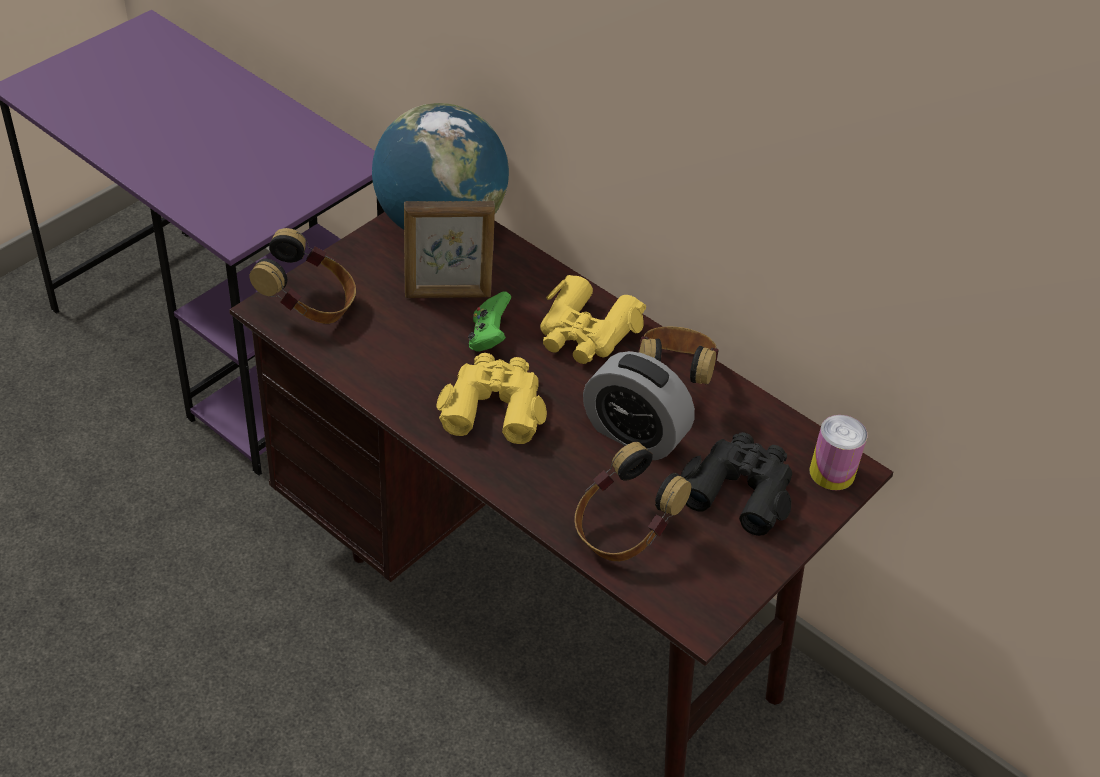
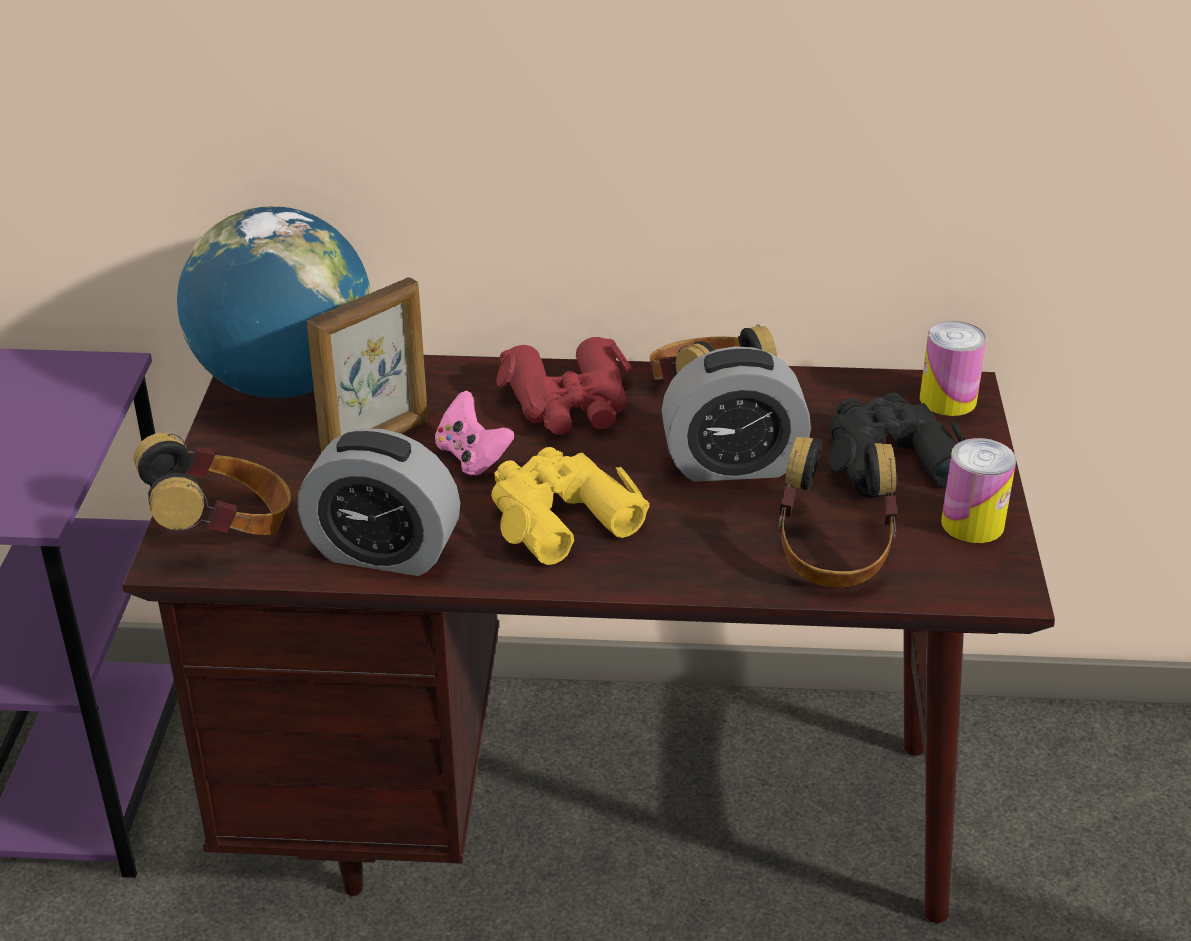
camera: 35 degrees left, 10 degrees down
green game controller [468,291,511,352] -> pink game controller [435,390,514,475]
yellow binoculars [540,275,646,364] -> red binoculars [496,337,633,434]
none -> alarm clock [298,428,460,576]
none -> can [941,438,1016,543]

